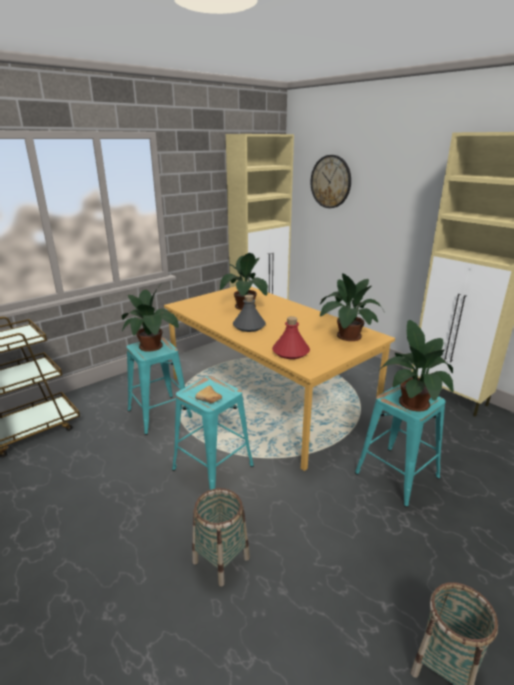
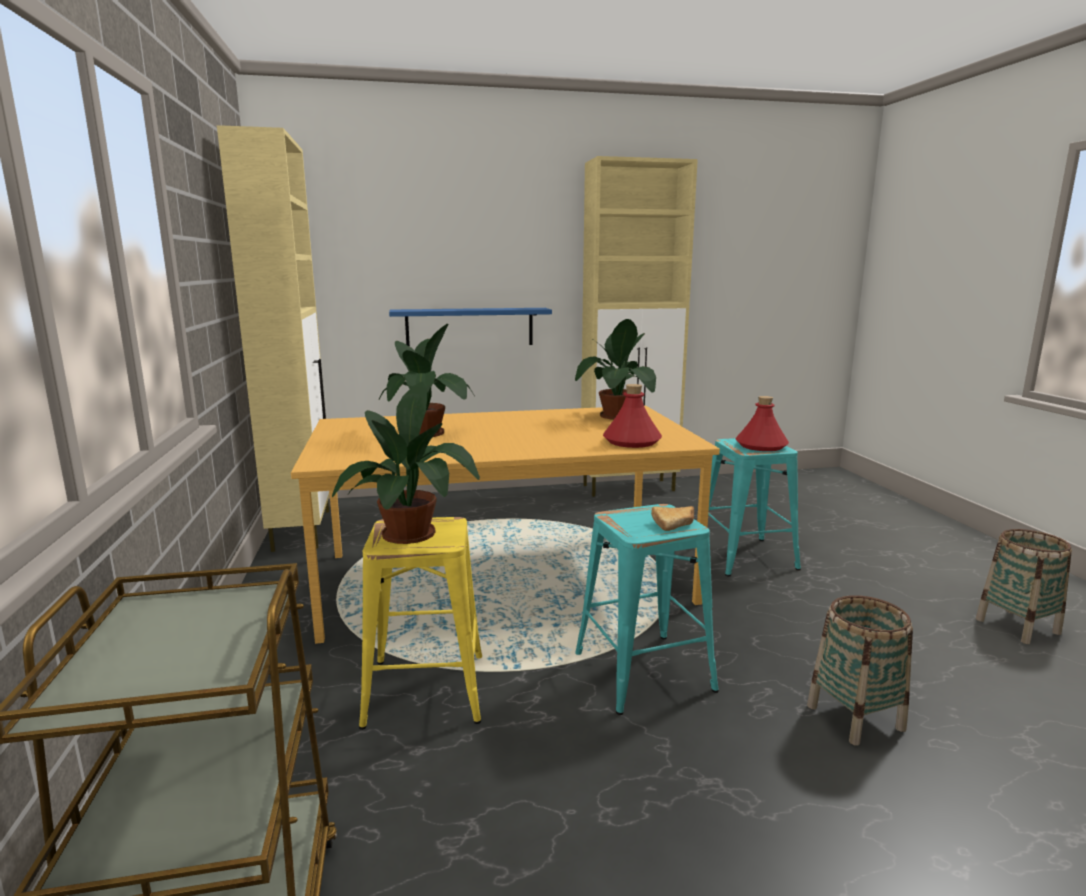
camera: 60 degrees left, 10 degrees down
turquoise stool [127,337,192,435] -> yellow stool [359,517,482,730]
grey bottle [233,295,266,332] -> none
wall clock [310,155,351,208] -> none
potted plant [379,320,454,412] -> red bottle [736,396,789,451]
none -> blue shelf [389,308,552,347]

